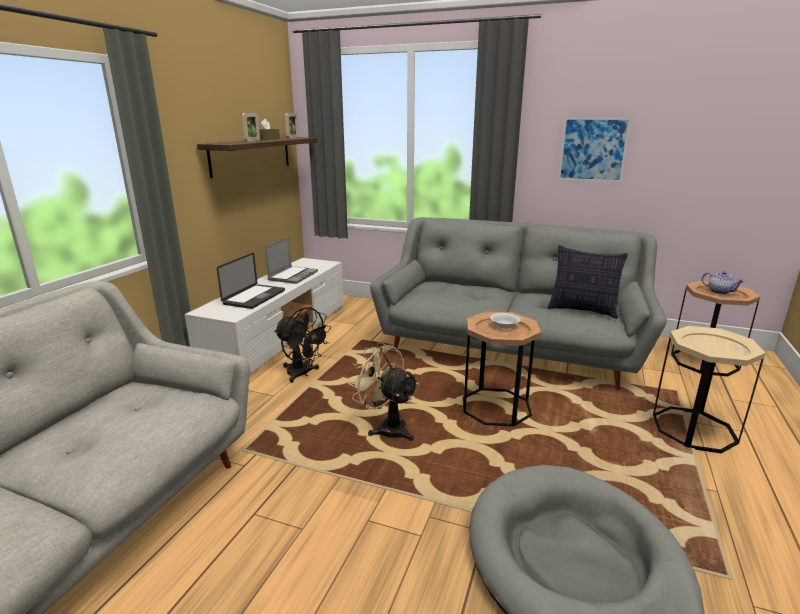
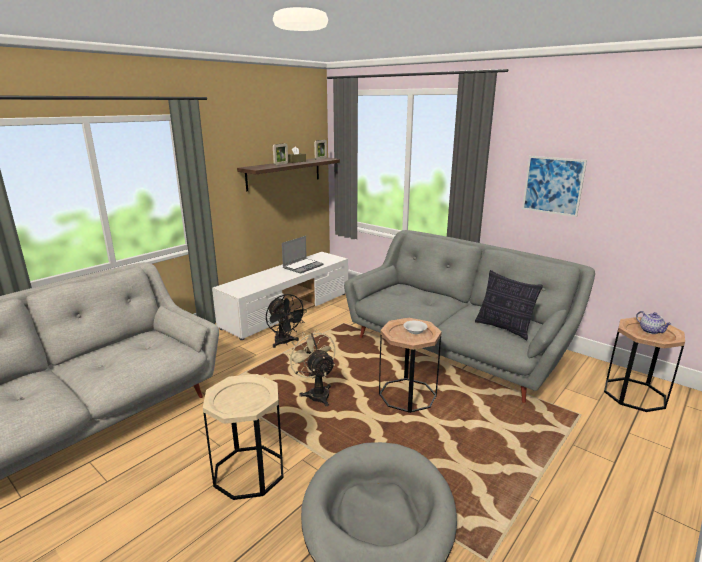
camera: 20 degrees right, 0 degrees up
laptop [217,253,285,309] -> none
beige side table [653,326,765,453] -> beige side table moved to [203,374,284,500]

